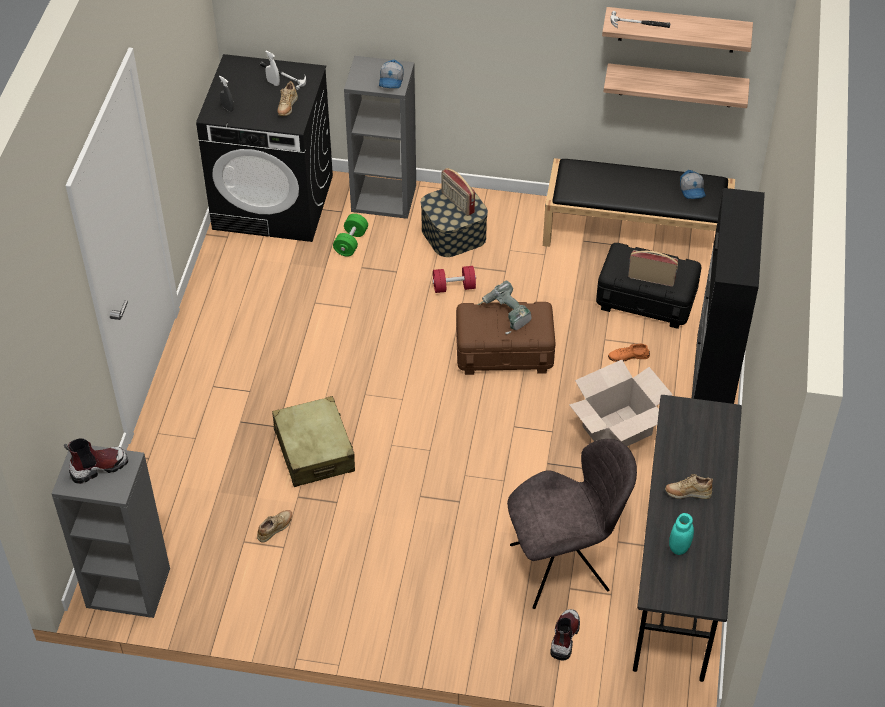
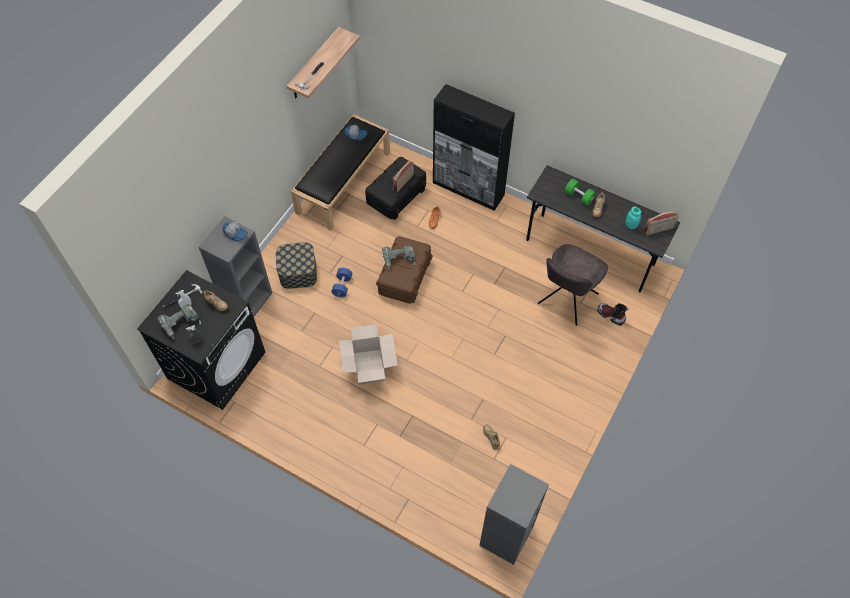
camera: 70 degrees left, 10 degrees up
boot [64,438,128,484] -> none
beige suitcase [272,396,355,487] -> none
green dumbbell [333,214,368,257] -> green dumbbell moved to [565,178,596,206]
red dumbbell [432,266,476,293] -> blue dumbbell [331,268,352,297]
radio [441,168,475,216] -> radio moved to [644,211,679,235]
grey chair [507,439,637,609] -> grey chair turned 150 degrees counterclockwise [538,244,608,326]
cardboard box [569,360,673,446] -> cardboard box moved to [339,324,398,385]
shelf [604,63,750,108] -> none
none -> power drill [158,304,201,340]

